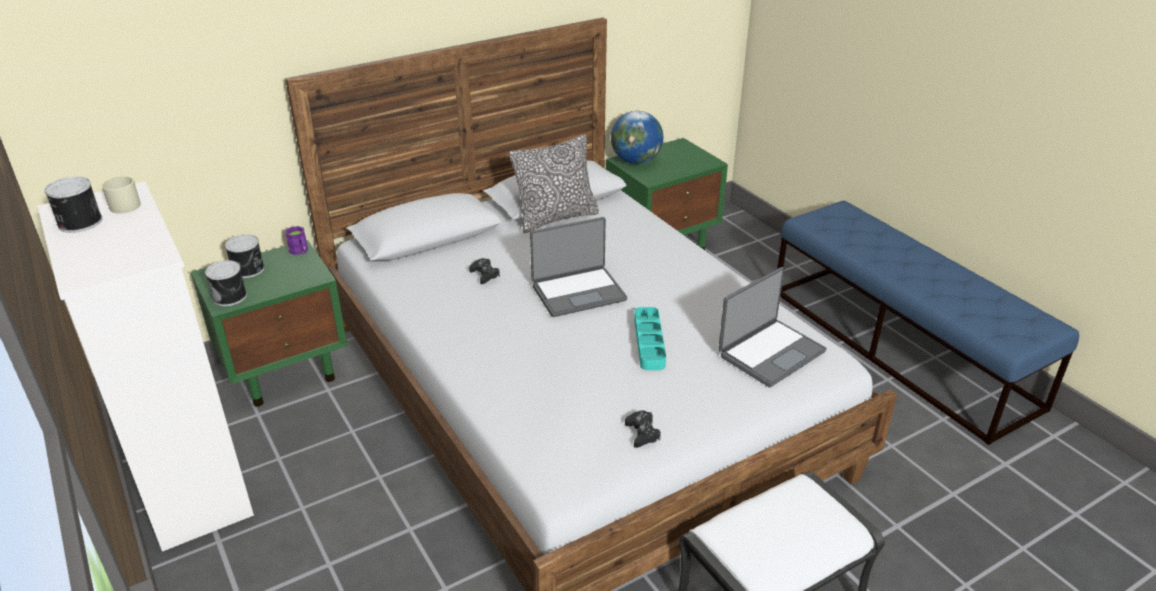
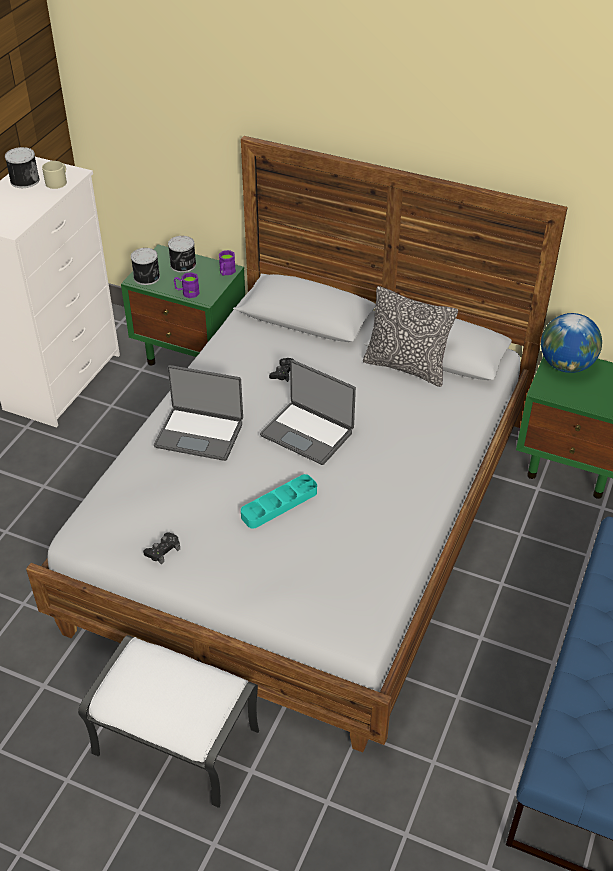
camera: 55 degrees right, 10 degrees up
laptop [718,267,827,388] -> laptop moved to [154,365,243,461]
none -> purple mug [174,272,200,298]

